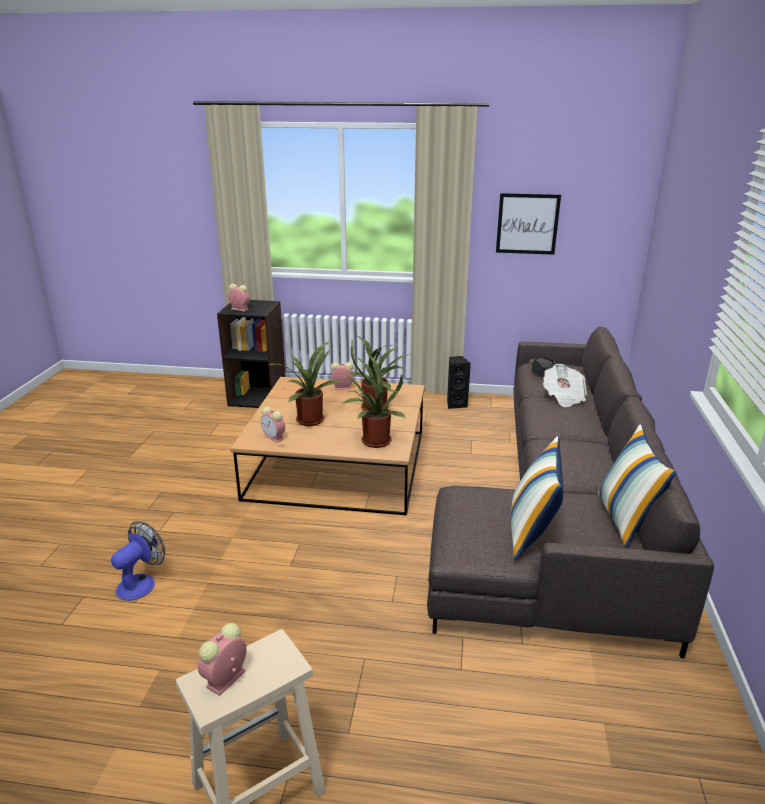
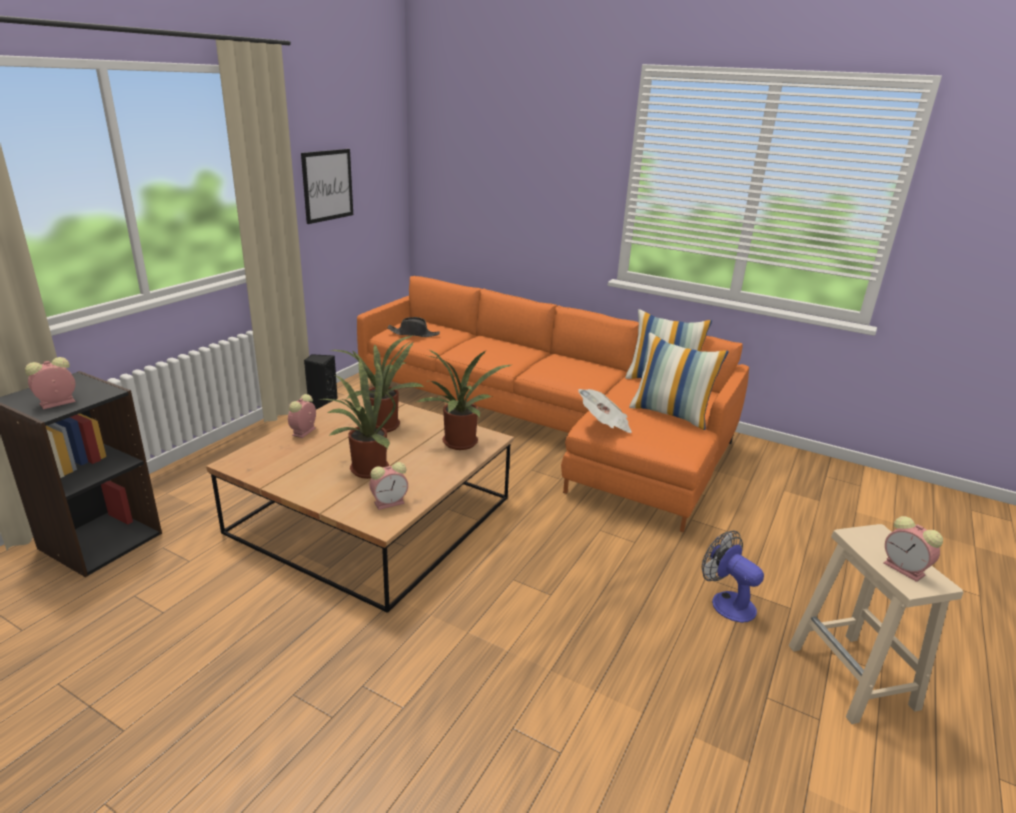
camera: 70 degrees left, 0 degrees up
fan [111,521,165,601] -> fan moved to [702,531,764,623]
grey sofa [427,326,714,658] -> orange sofa [357,276,749,532]
newspaper [543,364,587,407] -> newspaper moved to [578,389,632,433]

